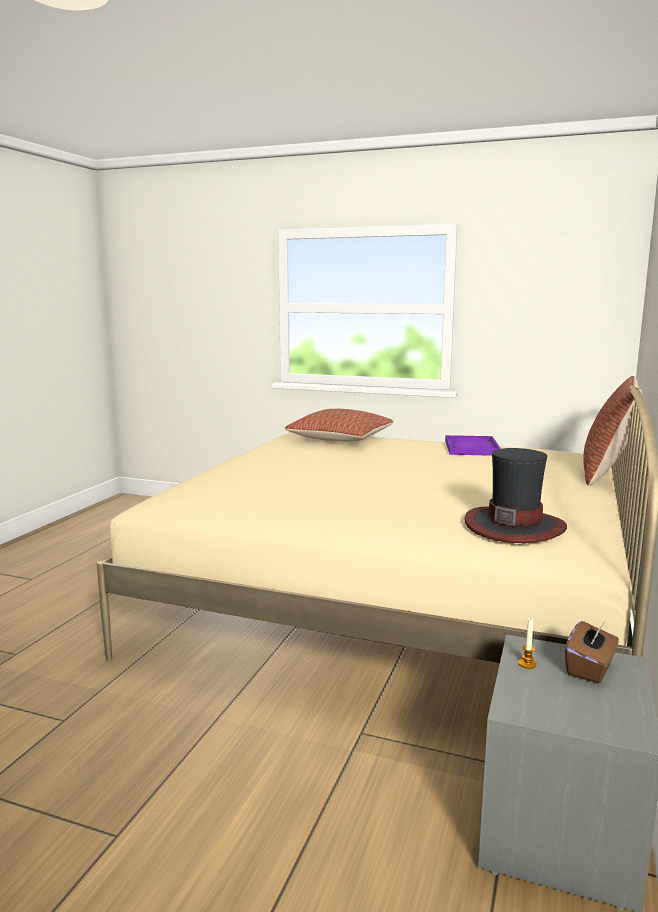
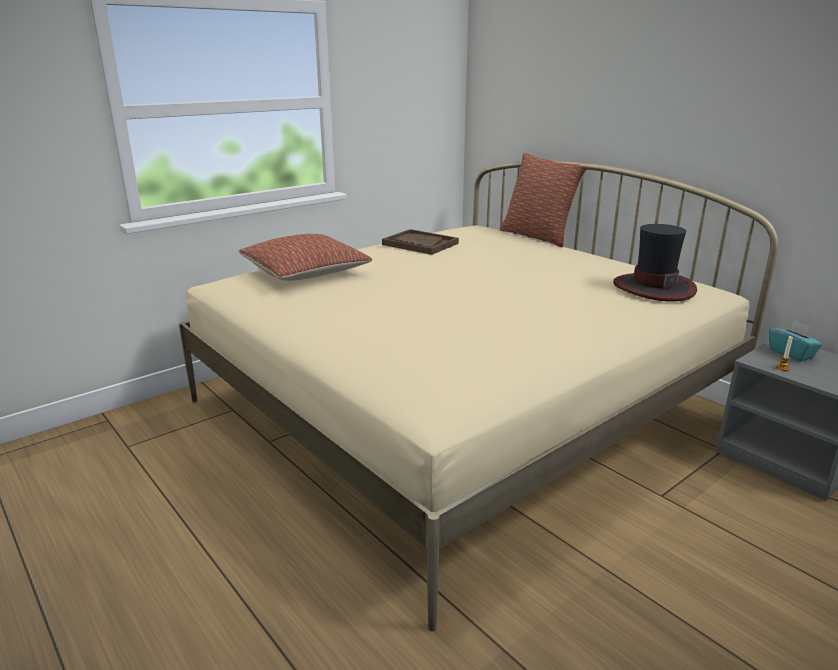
camera: 60 degrees left, 10 degrees up
purple tray [445,435,501,456] -> brown tray [382,229,459,255]
brown tissue box [565,621,619,684] -> turquoise tissue box [769,320,822,362]

